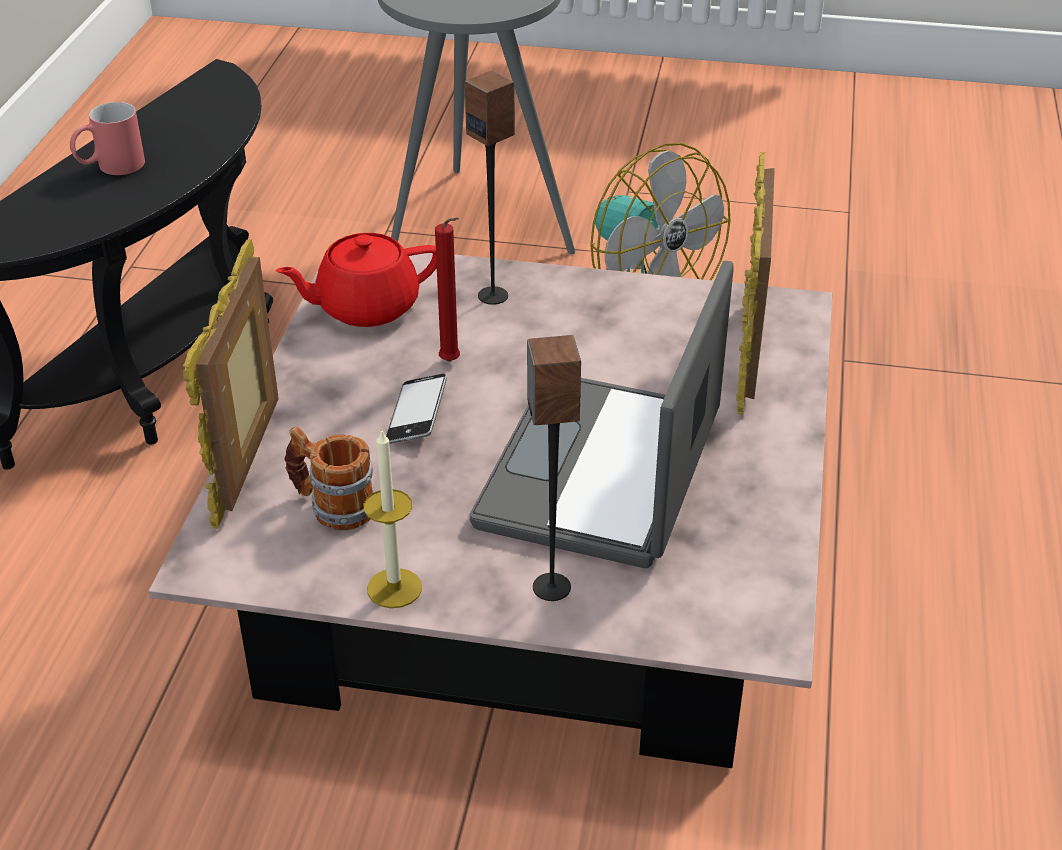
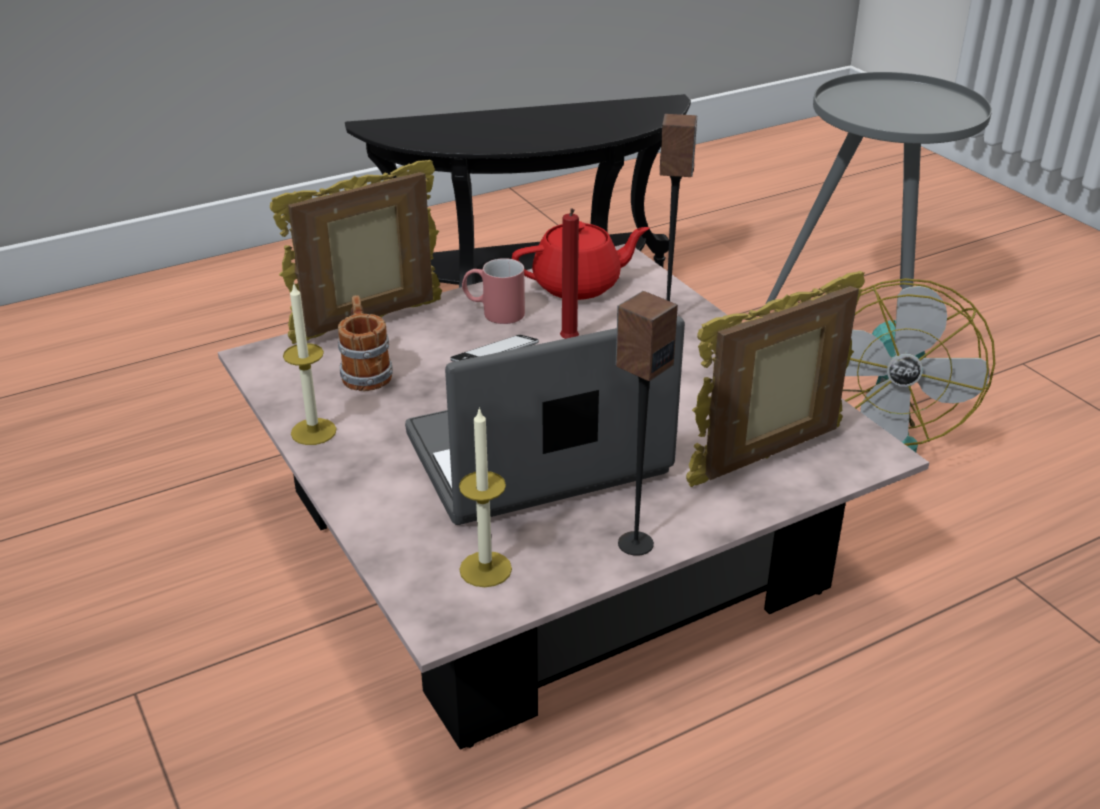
camera: 50 degrees right, 5 degrees down
red mug [70,102,145,175] -> red mug moved to [462,258,525,324]
red teapot [276,233,437,327] -> red teapot turned 135 degrees clockwise [512,221,650,300]
speaker [527,335,581,601] -> speaker moved to [616,291,678,556]
none -> candle [459,407,512,587]

